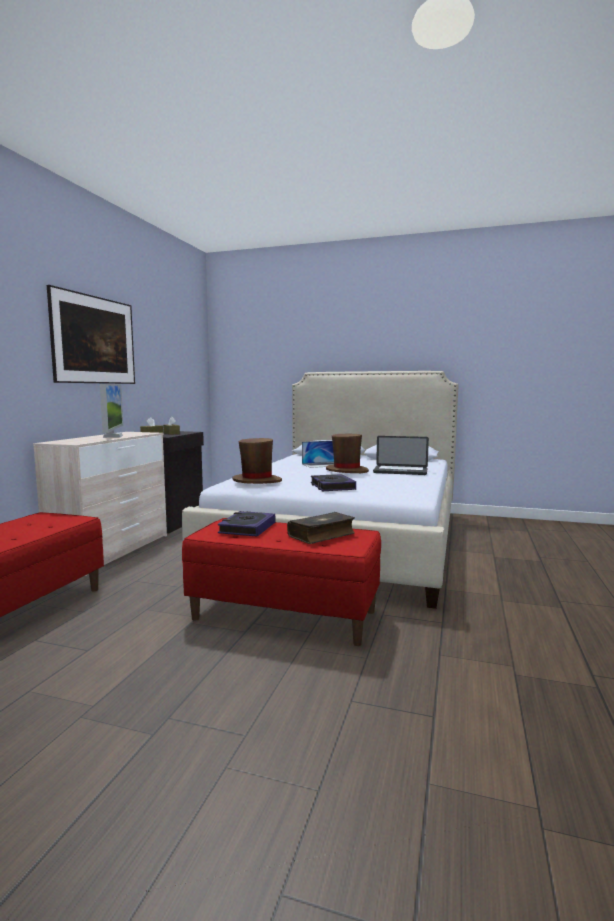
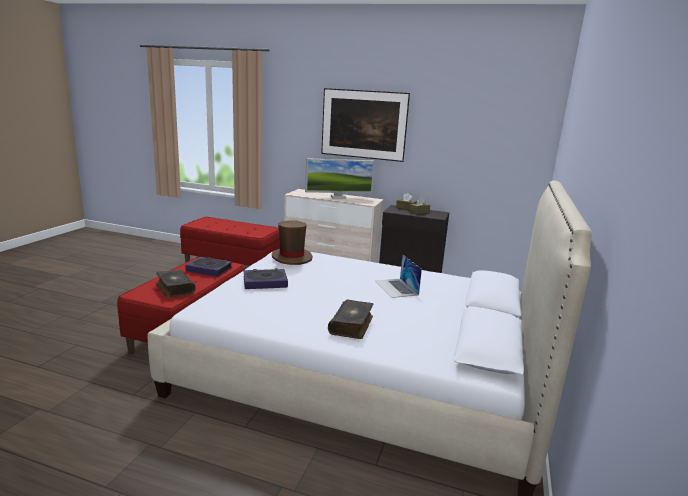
camera: 90 degrees right, 10 degrees up
brown hat [326,434,369,473] -> none
laptop [373,436,429,475] -> book [328,299,374,339]

